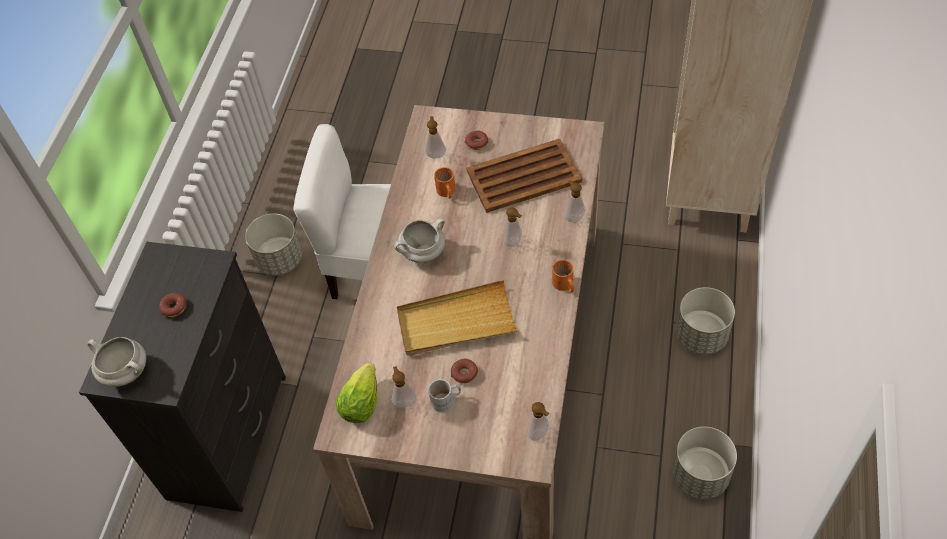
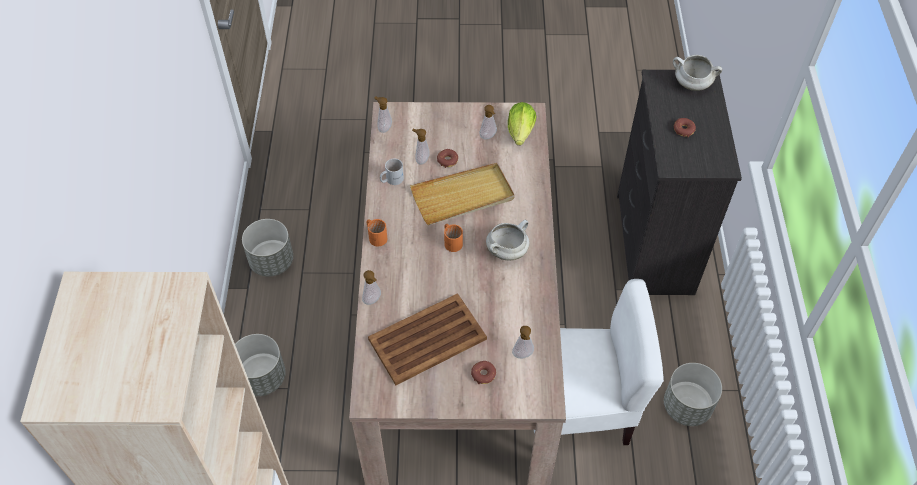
camera: 165 degrees right, 0 degrees up
white mug [428,379,461,412] -> white mug moved to [380,159,404,185]
orange mug [434,167,456,199] -> orange mug moved to [444,224,463,252]
soap dispenser [504,207,522,247] -> soap dispenser moved to [412,129,430,165]

